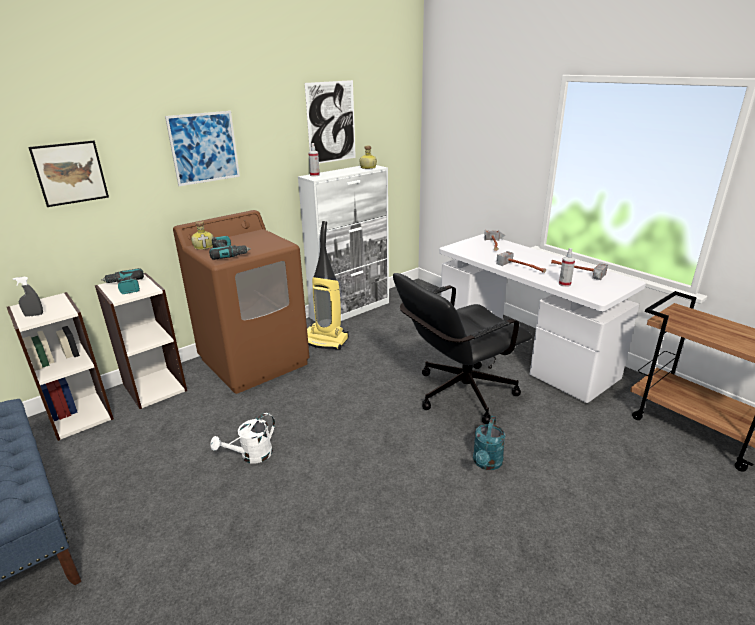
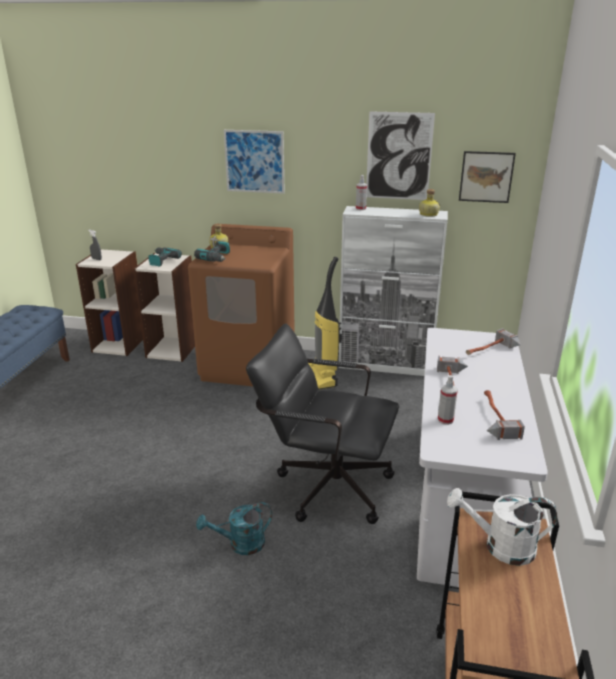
camera: 50 degrees right, 0 degrees up
picture [28,141,109,207] -> picture moved to [459,151,516,203]
white watering can [210,413,275,463] -> white watering can moved to [447,488,558,566]

